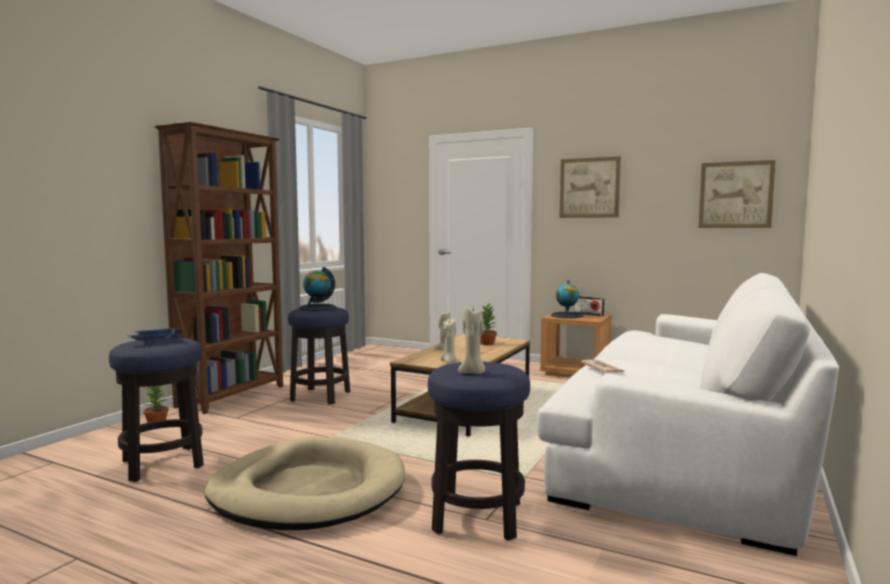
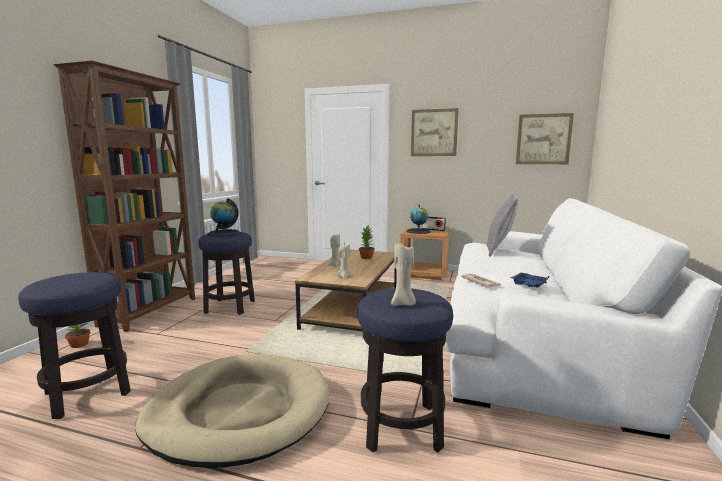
camera: 10 degrees left, 5 degrees up
blue tray [128,328,181,342] -> blue tray moved to [511,272,549,288]
none -> grey pillow [487,194,518,257]

